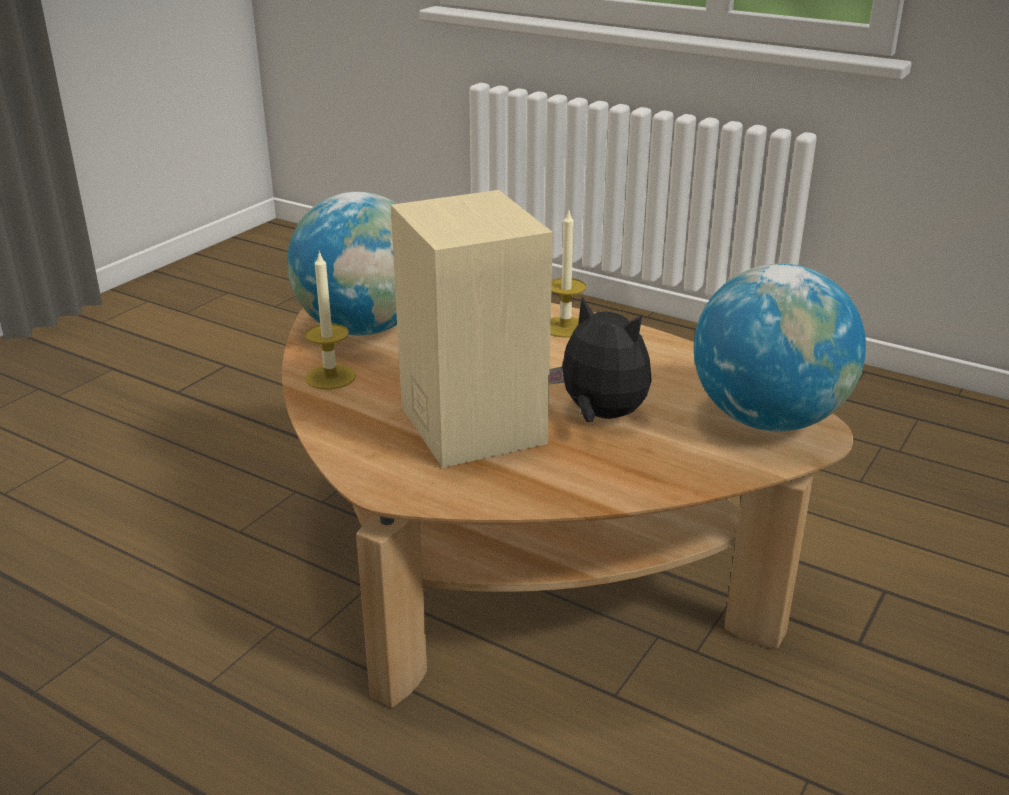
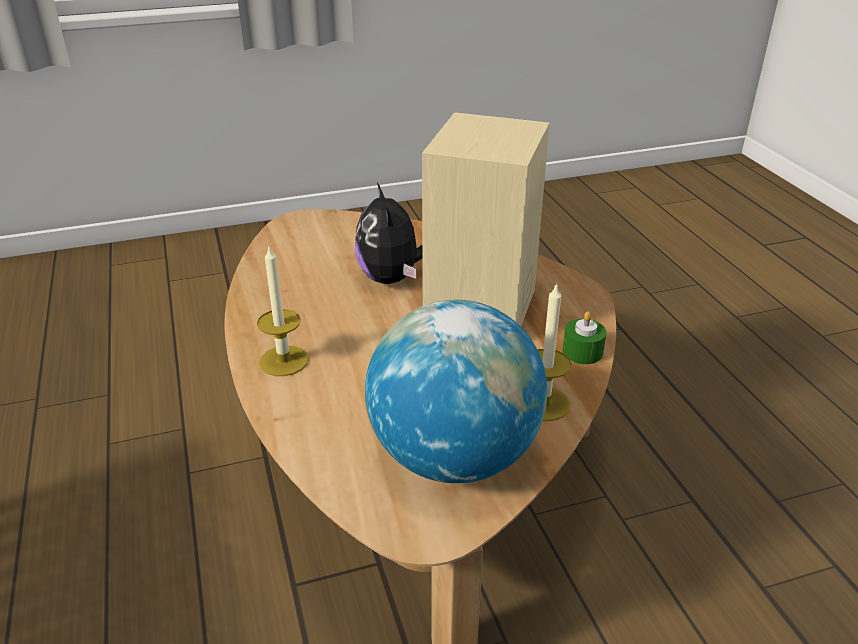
camera: 140 degrees left, 5 degrees up
globe [694,263,866,431] -> none
none -> green candle [563,312,607,364]

